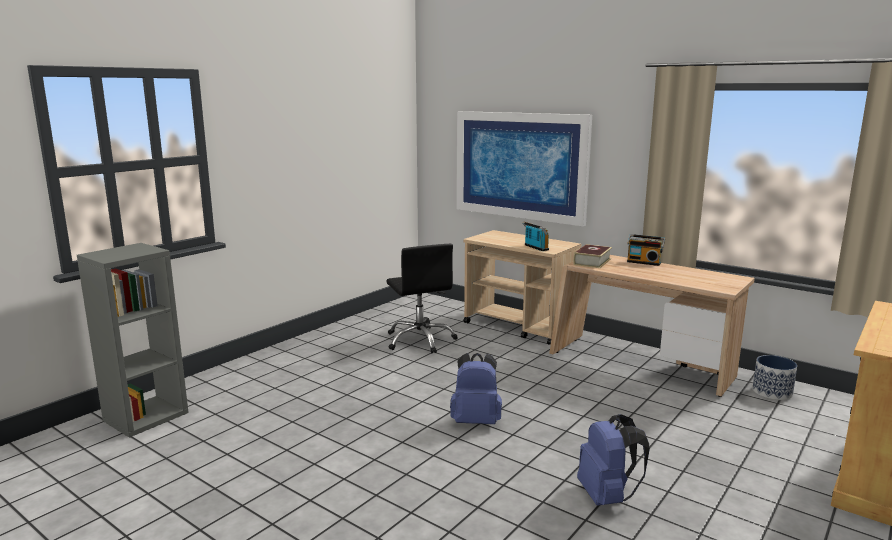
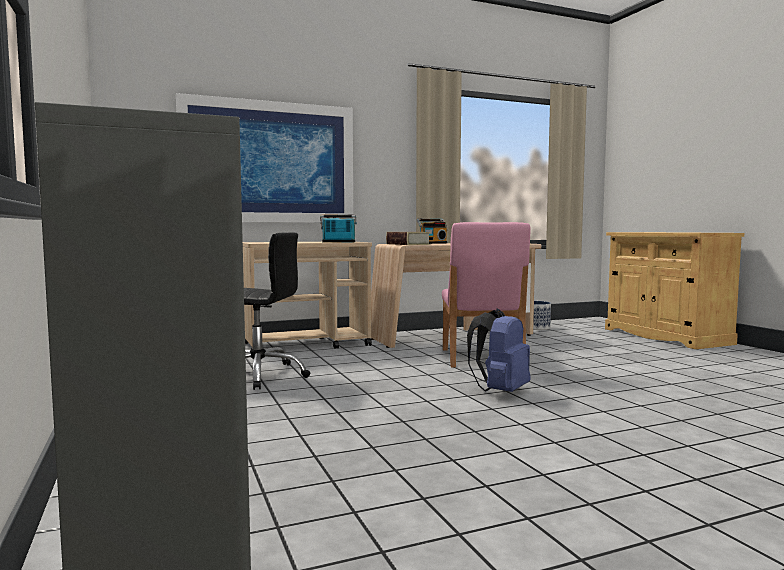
camera: 60 degrees left, 10 degrees down
blue backpack [577,414,650,506] -> none
none -> pink chair [442,222,531,368]

